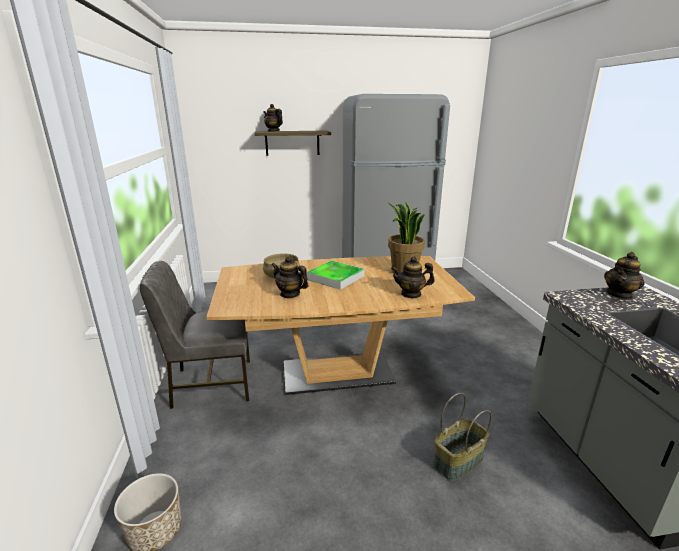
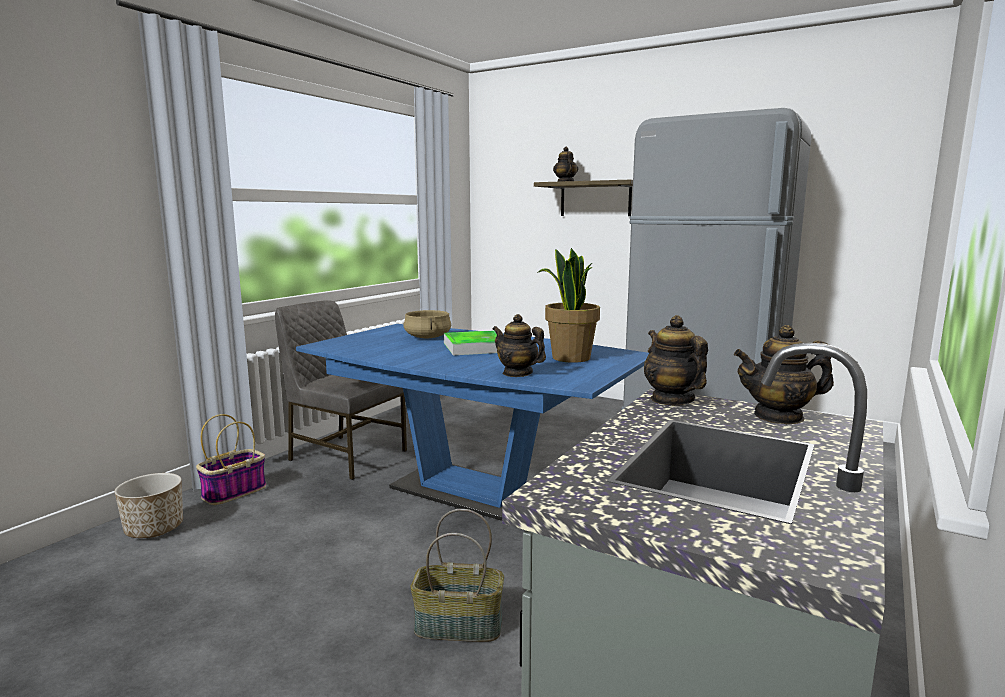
camera: 40 degrees right, 10 degrees down
brown dining table [206,256,475,395] -> blue dining table [296,324,649,521]
teapot [271,256,309,298] -> teapot moved to [644,315,708,405]
none -> basket [196,414,266,505]

